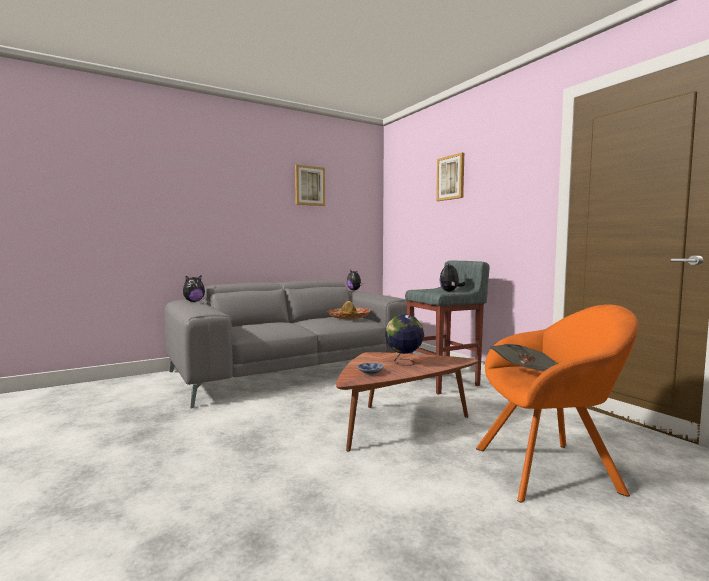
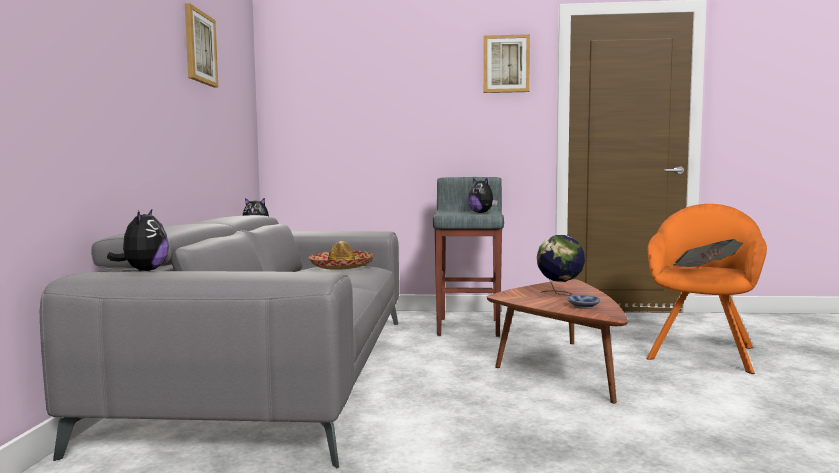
camera: 55 degrees left, 0 degrees up
picture [436,153,464,201] -> picture moved to [484,34,530,93]

